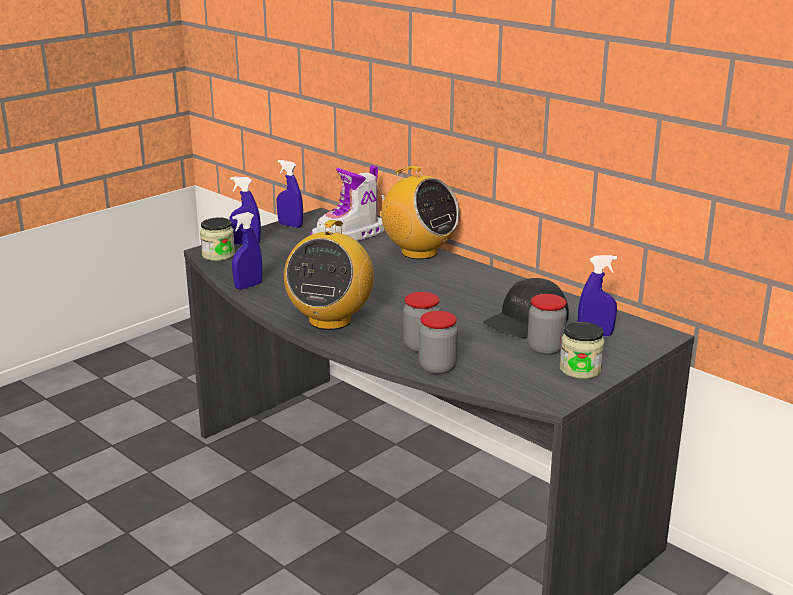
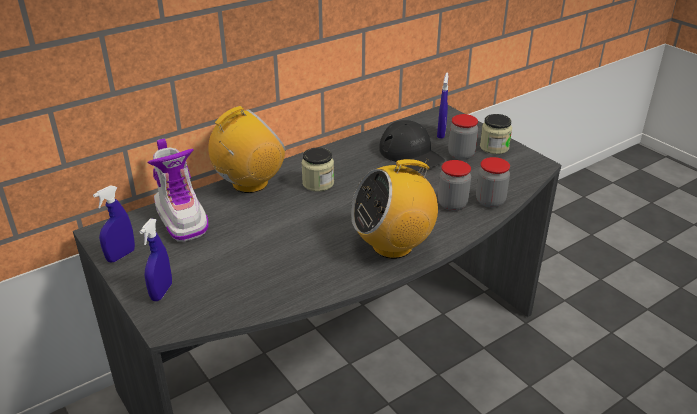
camera: 80 degrees left, 10 degrees up
jar [200,217,235,261] -> jar moved to [301,147,334,192]
blue spray bottle [232,212,262,290] -> none
radio [284,220,374,330] -> radio turned 135 degrees clockwise [351,159,438,259]

